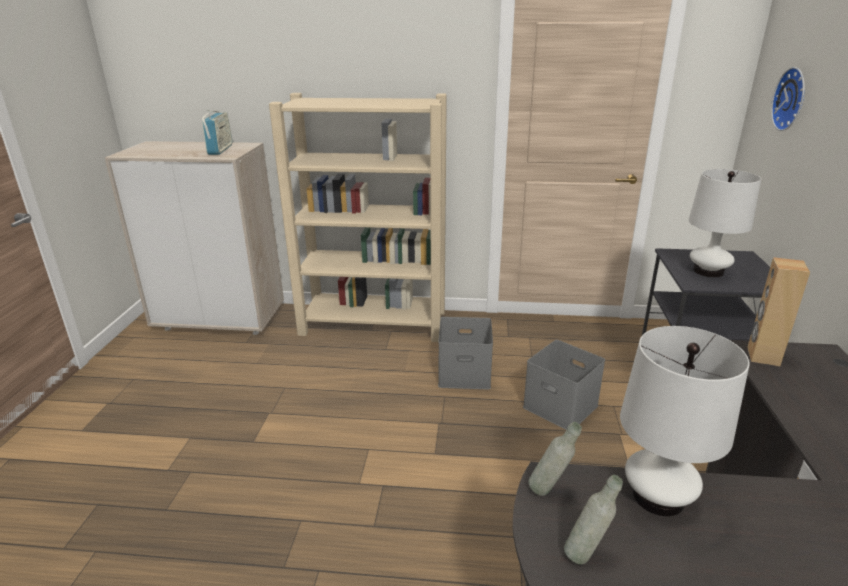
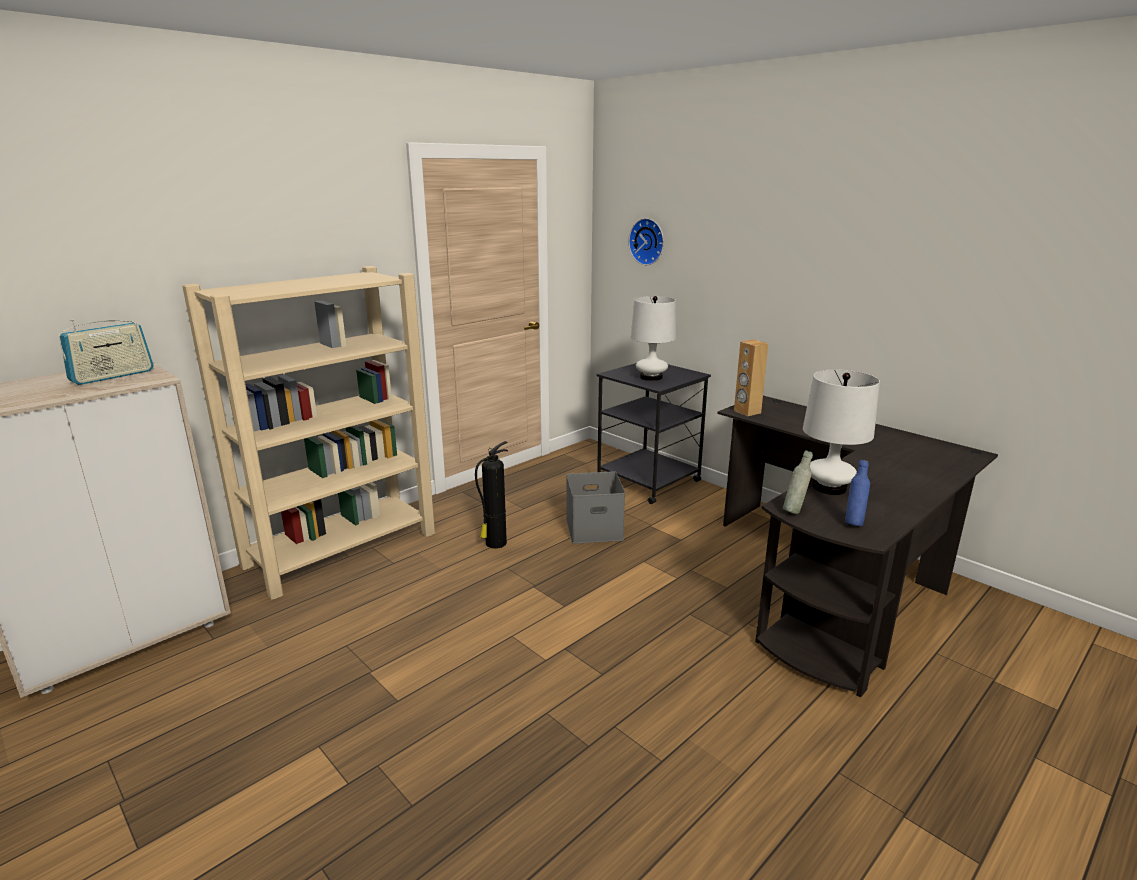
camera: 50 degrees left, 5 degrees down
radio [202,110,232,155] -> radio turned 90 degrees clockwise [59,319,154,385]
grey storage box [438,317,493,389] -> fire extinguisher [475,441,508,549]
grey bottle [564,475,623,565] -> blue bottle [845,460,870,526]

